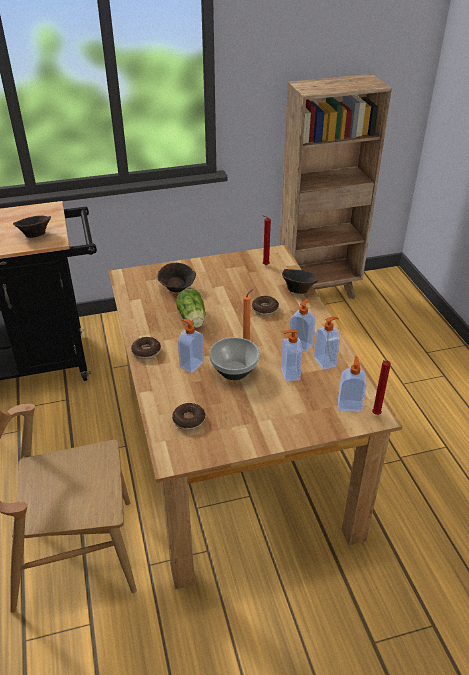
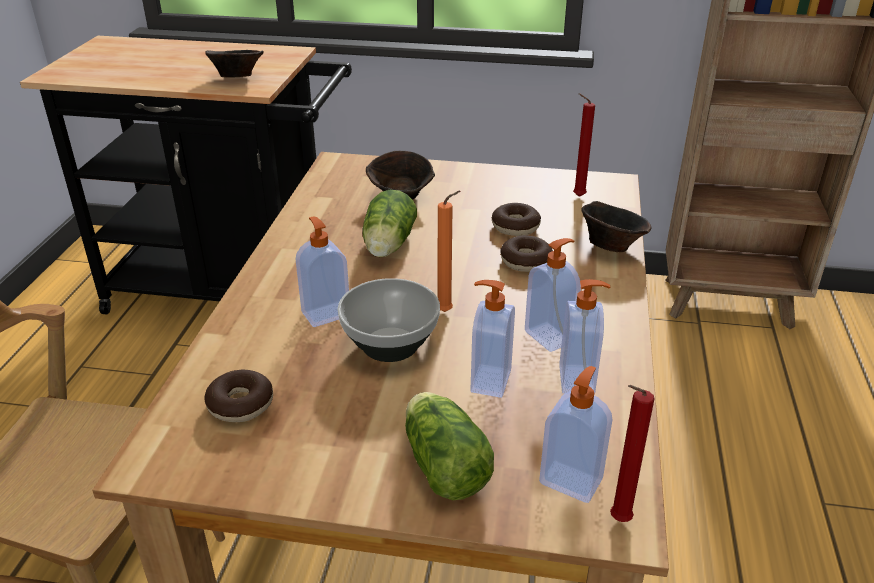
camera: 25 degrees right, 5 degrees down
donut [131,337,161,360] -> donut moved to [492,203,541,236]
none -> lettuce [405,392,494,500]

